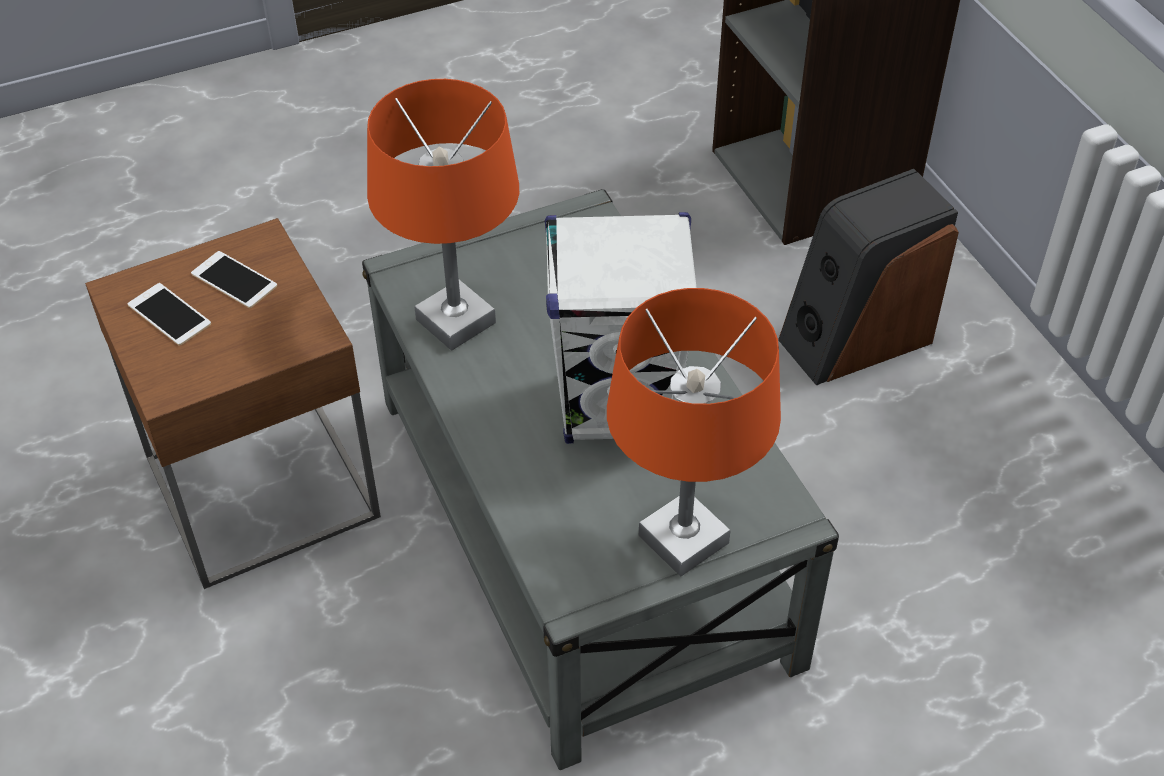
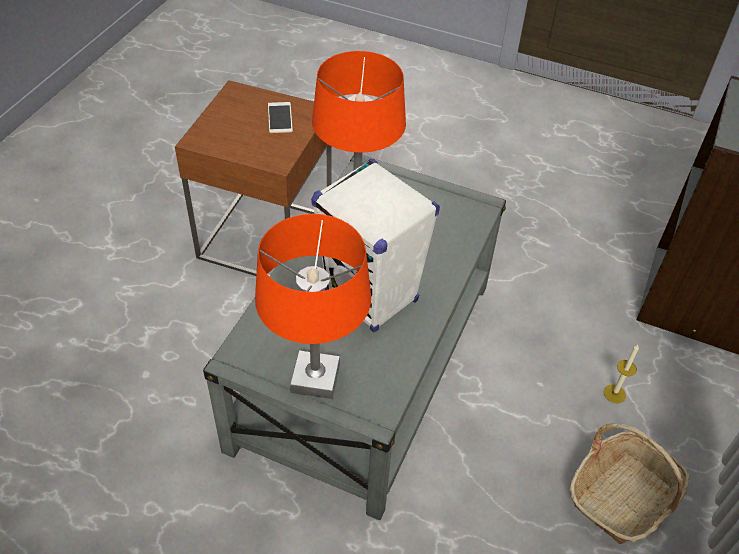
camera: 45 degrees right, 0 degrees up
phone [128,283,211,346] -> none
speaker [778,169,959,386] -> candle [604,345,639,404]
none -> basket [570,423,690,544]

